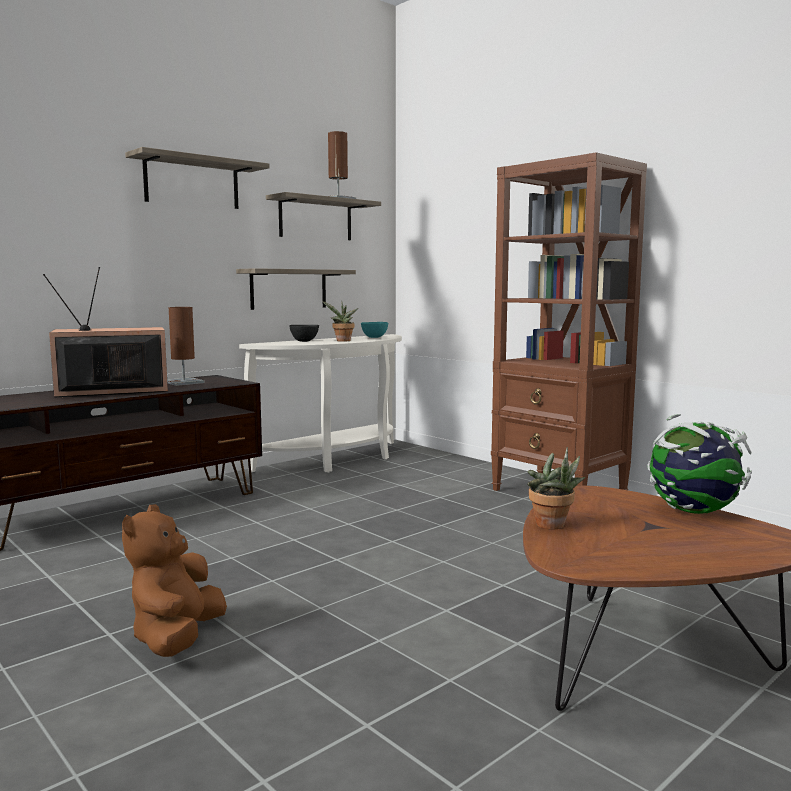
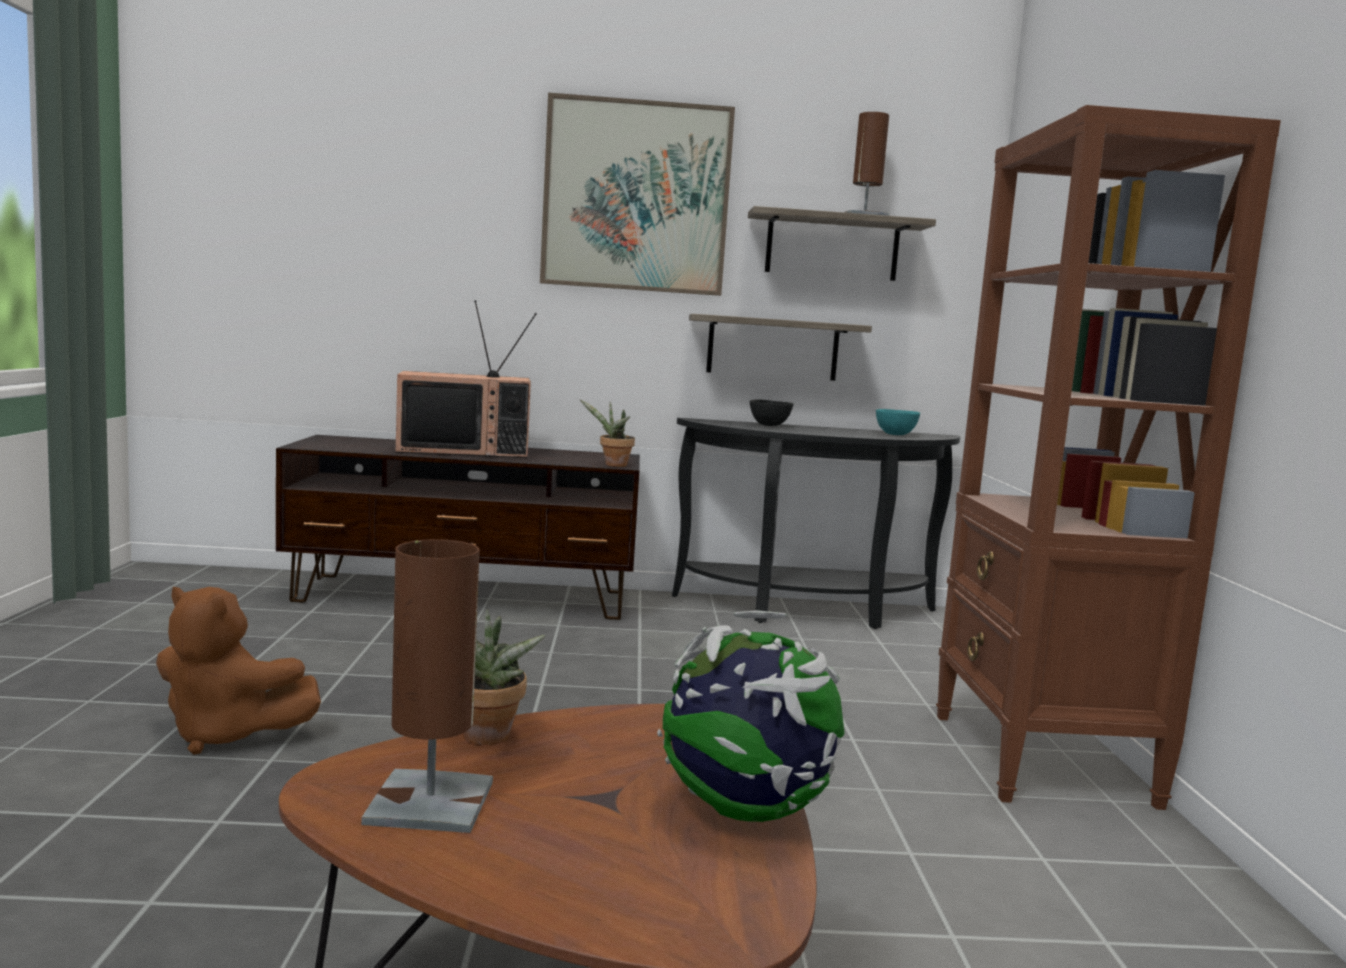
camera: 40 degrees right, 0 degrees up
television [43,267,168,397] -> television turned 150 degrees clockwise [396,300,537,458]
brown plush toy [122,504,227,657] -> brown plush toy turned 120 degrees counterclockwise [156,587,321,755]
shelf [125,147,270,209] -> picture [540,93,735,296]
brown table lamp [167,307,205,386] -> brown table lamp moved to [361,539,493,833]
white console table [239,334,402,473] -> black console table [672,418,960,629]
potted plant [322,301,359,342] -> potted plant moved to [580,399,635,467]

